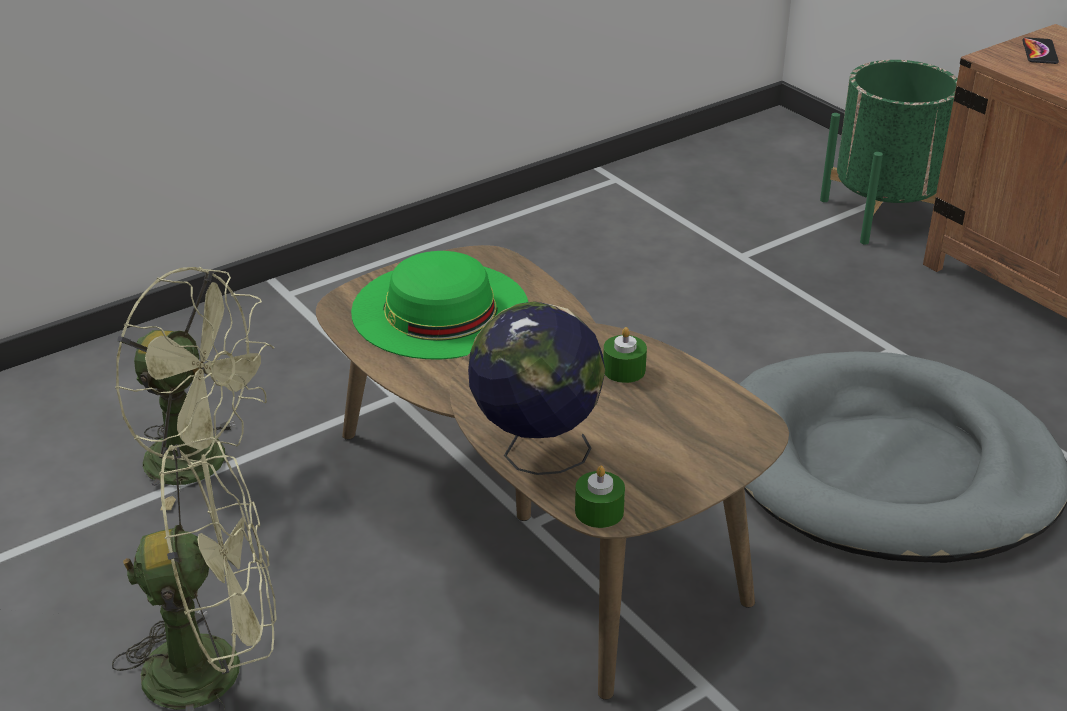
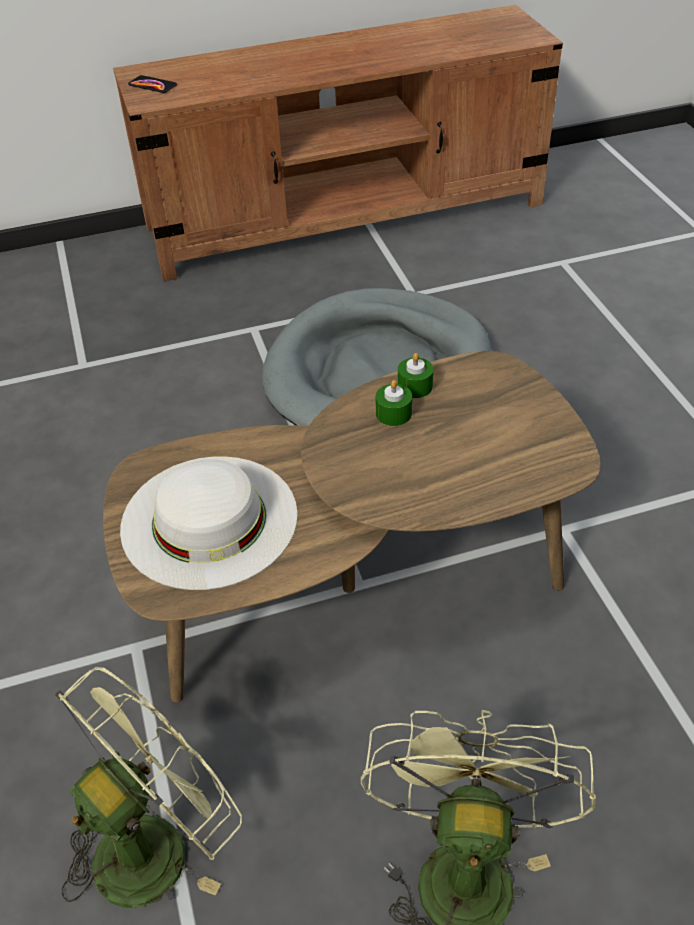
camera: 70 degrees left, 10 degrees up
green hat [351,251,528,359] -> white hat [120,456,298,590]
globe [468,301,605,475] -> none
green candle [575,466,625,528] -> green candle moved to [398,353,433,398]
green planter [820,60,958,245] -> none

